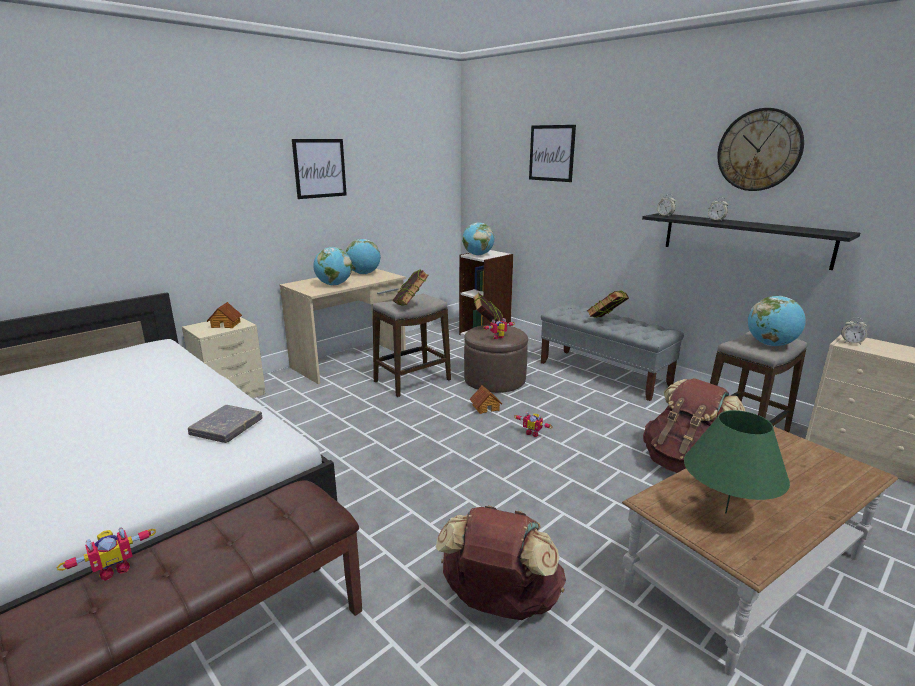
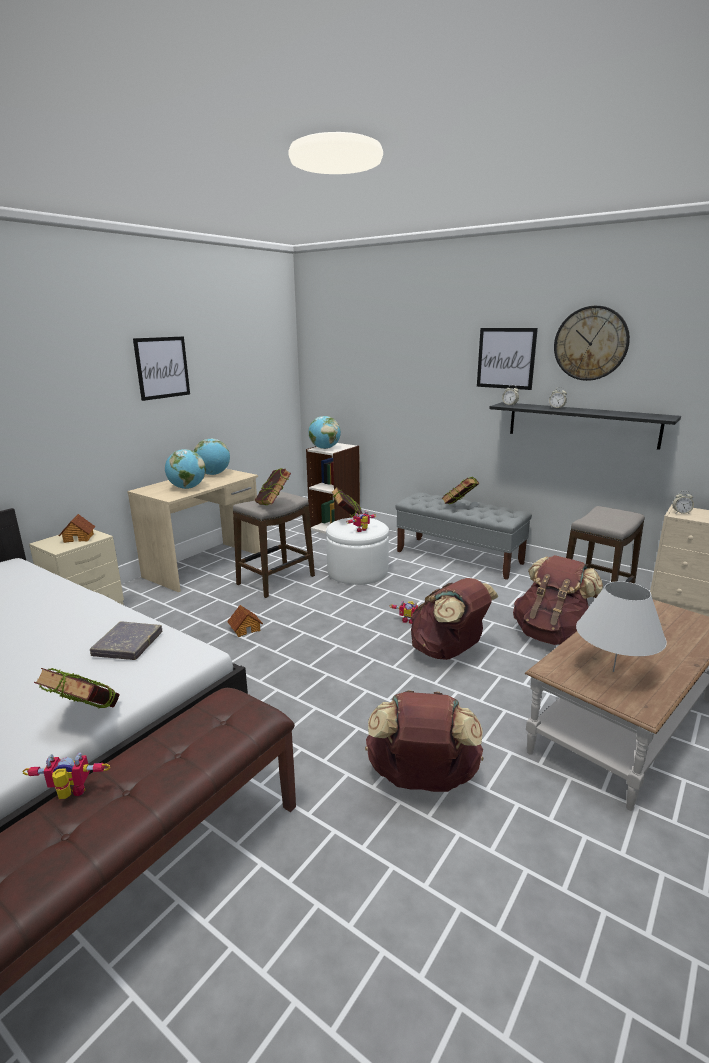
camera: 10 degrees left, 0 degrees up
toy robot [56,527,156,581] -> toy robot turned 135 degrees counterclockwise [22,753,110,799]
brown ottoman [464,325,528,393] -> white ottoman [326,518,389,585]
toy house [470,385,502,414] -> toy house moved to [227,605,263,637]
picture [529,125,576,182] -> picture moved to [477,328,538,390]
green table lamp [684,410,790,513] -> white table lamp [576,581,667,672]
globe [748,296,806,346] -> none
none -> book [34,668,120,709]
none -> brown backpack [410,578,499,660]

